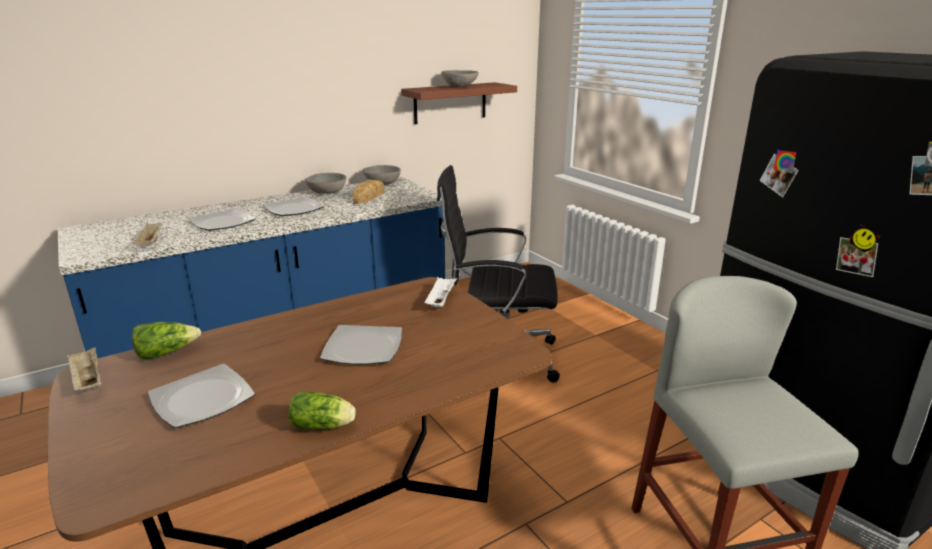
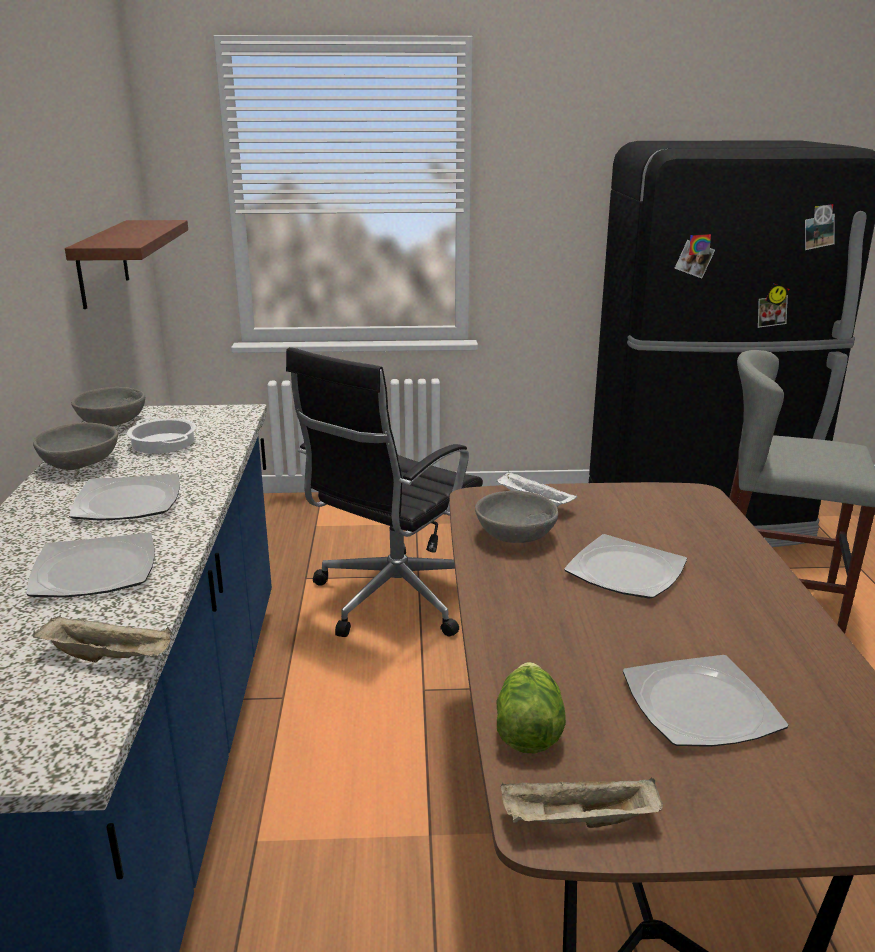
camera: 60 degrees left, 0 degrees up
lettuce [288,391,356,430] -> none
bread [353,180,384,204] -> cooking pot [127,417,196,454]
grey bowl [442,70,478,87] -> grey bowl moved to [475,491,558,543]

